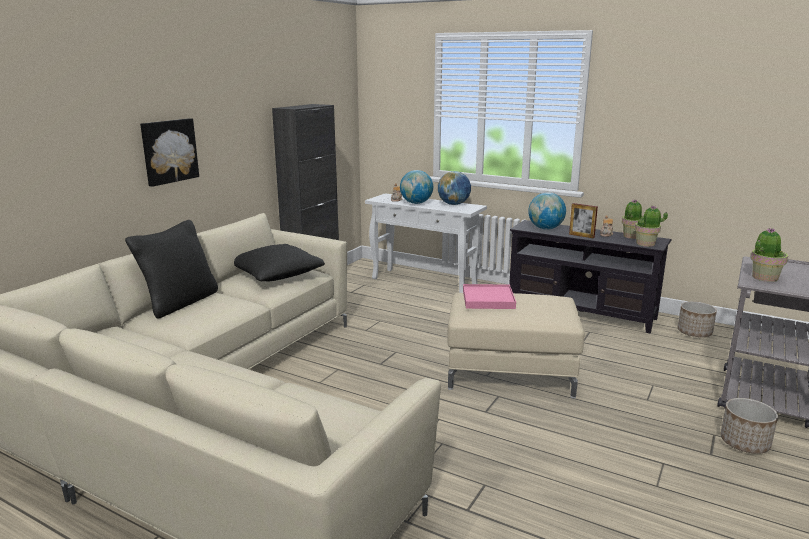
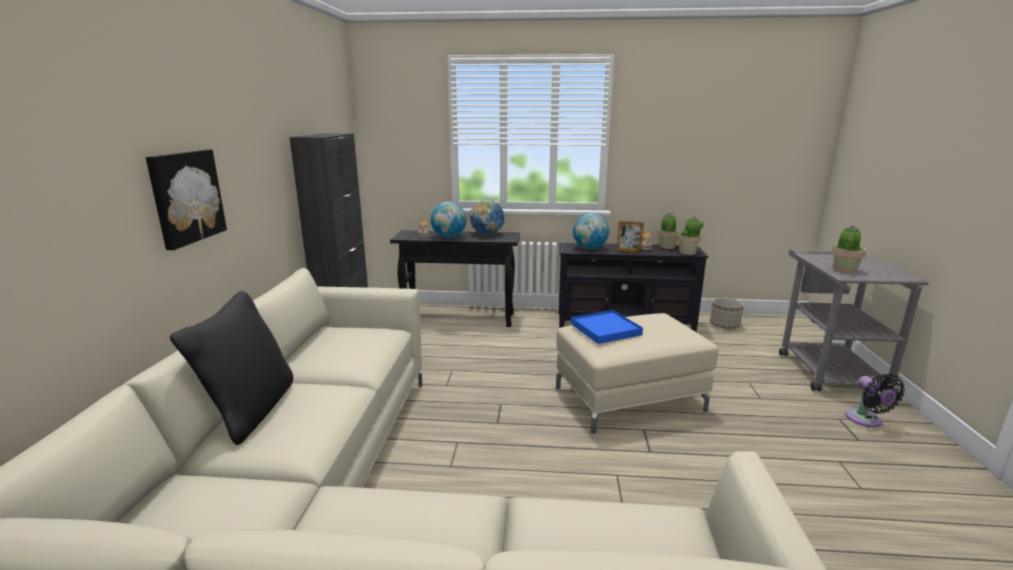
camera: 25 degrees left, 0 degrees up
black pillow [234,244,325,281] -> none
white console table [365,193,487,293] -> black console table [390,230,520,327]
pink tray [463,284,516,309] -> blue tray [571,310,643,344]
planter [720,398,778,454] -> black fan [845,374,905,427]

